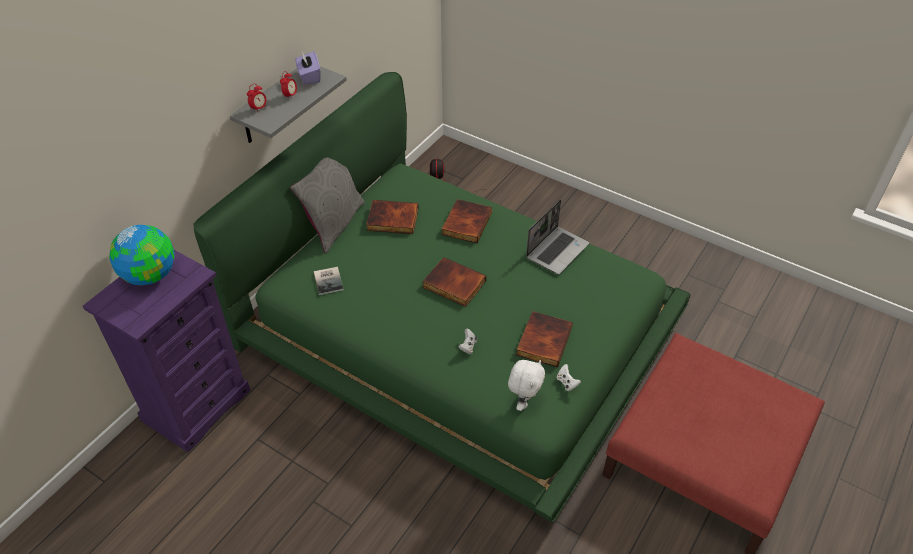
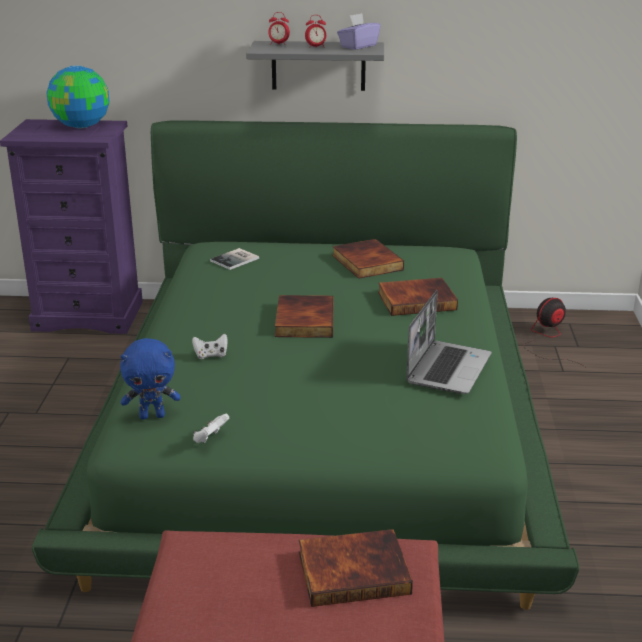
camera: 60 degrees right, 20 degrees down
grey pillow [290,157,365,253] -> none
white plush toy [508,360,545,411] -> blue plush toy [120,338,181,420]
book [516,311,573,367] -> book moved to [299,529,413,607]
laptop [526,199,589,275] -> laptop turned 75 degrees counterclockwise [406,290,491,394]

